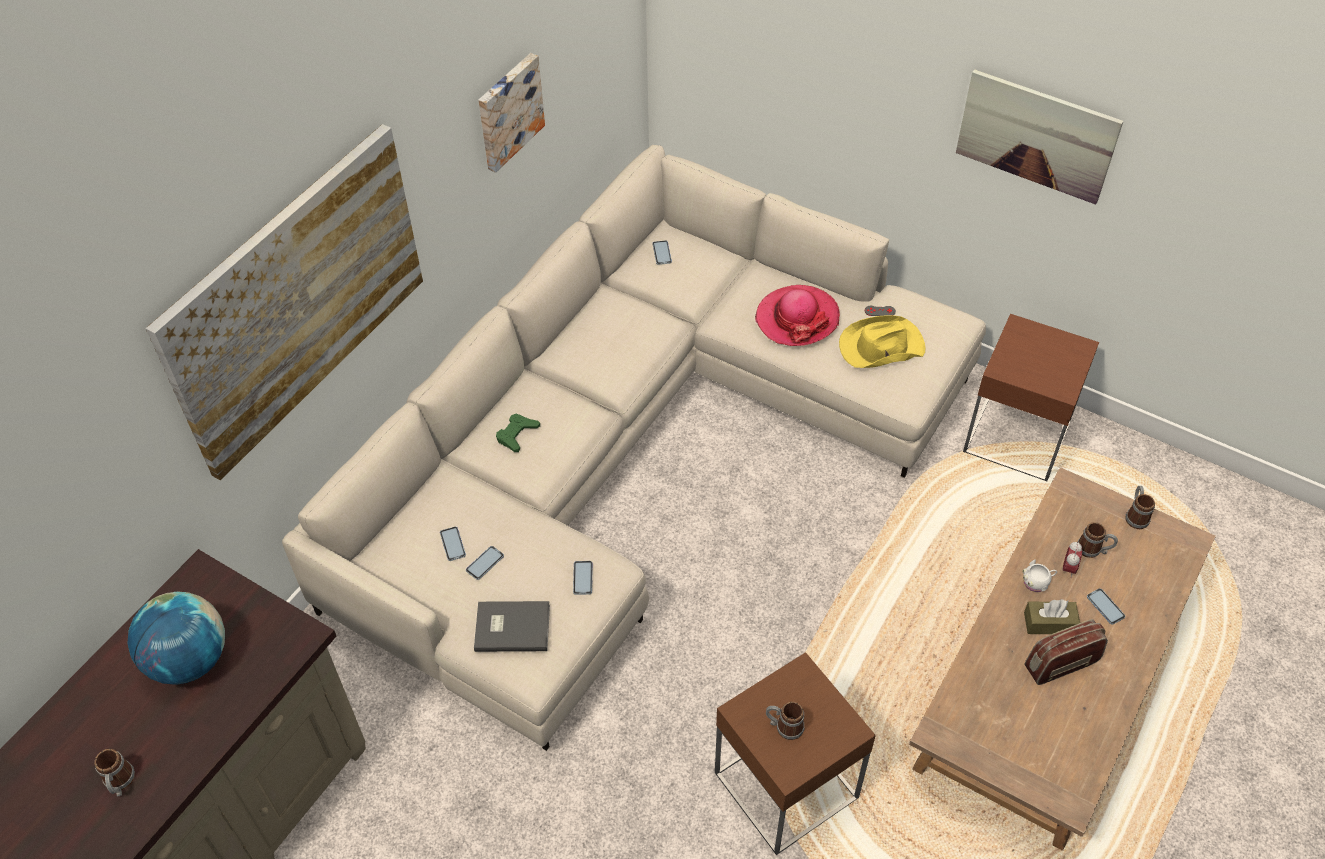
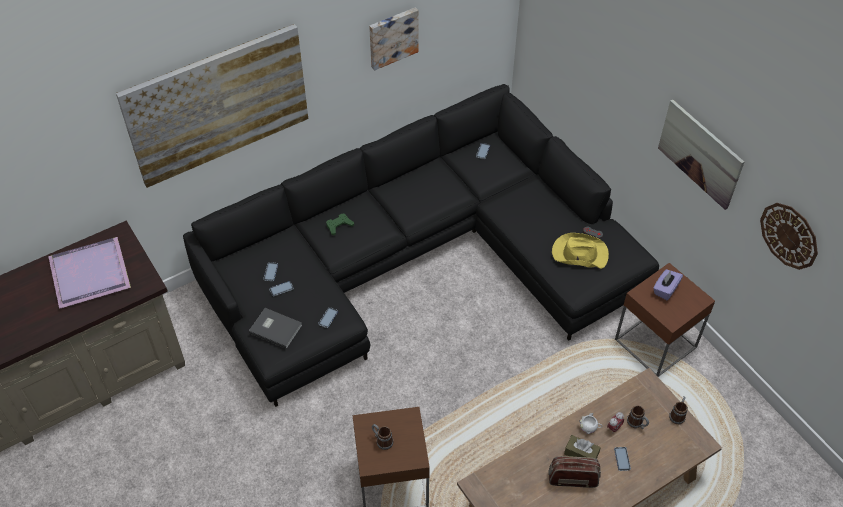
camera: 25 degrees right, 0 degrees up
mug [94,749,135,796] -> none
globe [128,592,225,685] -> purple tray [48,237,131,309]
beige sofa [282,145,986,751] -> black sofa [183,84,659,407]
hat [755,285,840,346] -> none
none -> purple tissue box [653,269,683,300]
none -> wall clock [760,203,818,270]

